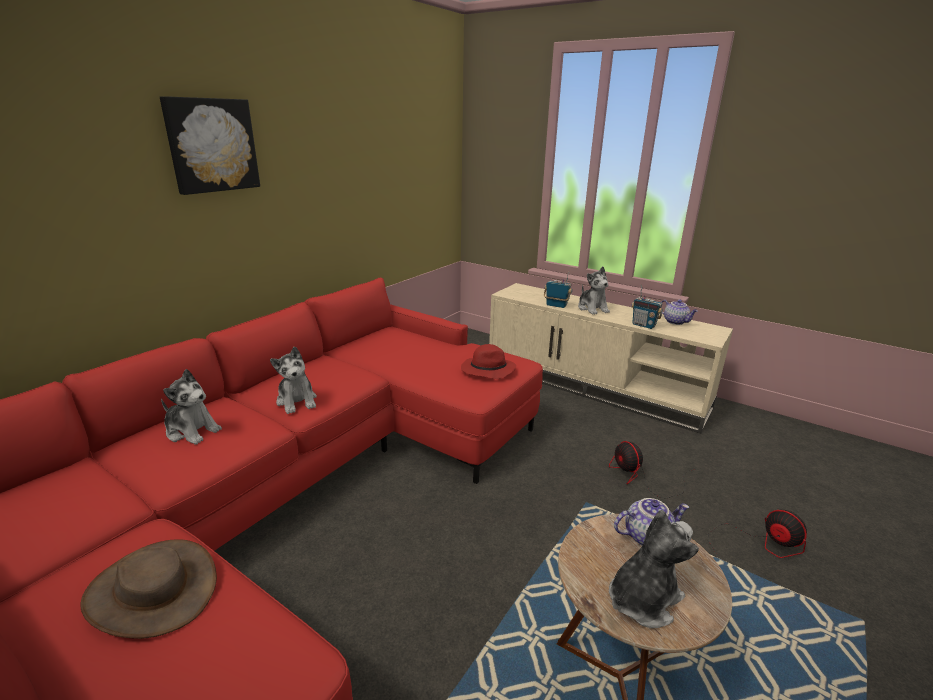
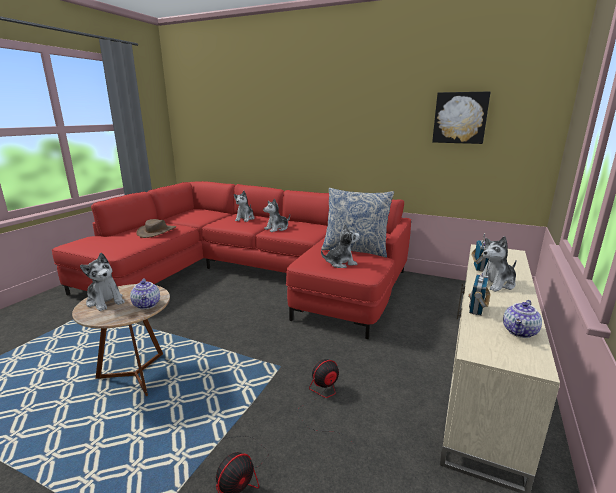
camera: 80 degrees right, 5 degrees down
picture [160,96,260,195] -> picture moved to [432,92,491,144]
red hat [461,344,516,379] -> plush toy [321,224,360,268]
none -> pillow [321,188,394,258]

